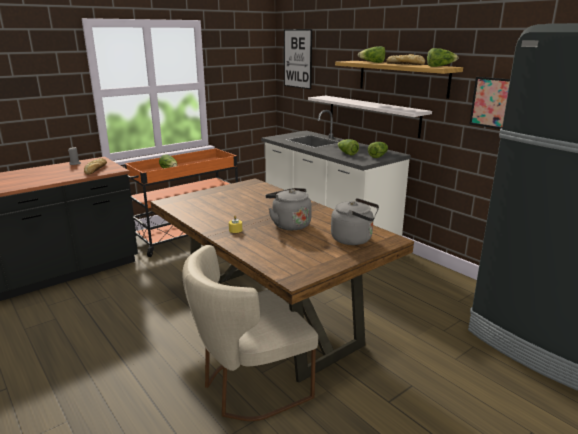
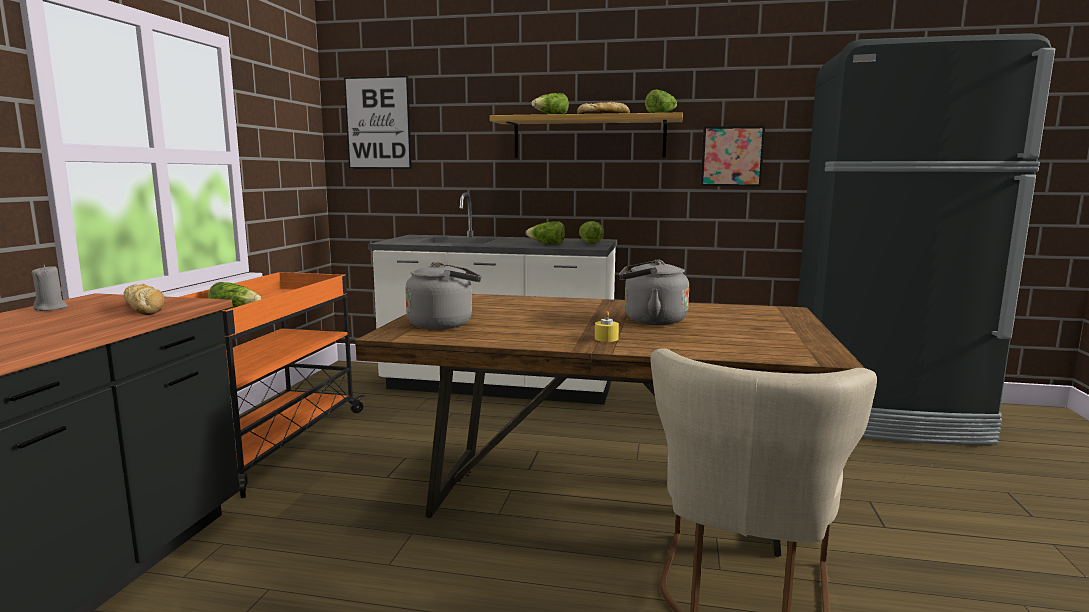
camera: 40 degrees left, 10 degrees down
white shelf [308,96,432,138] -> none
grey kettle [331,198,379,245] -> grey kettle moved to [405,262,481,329]

